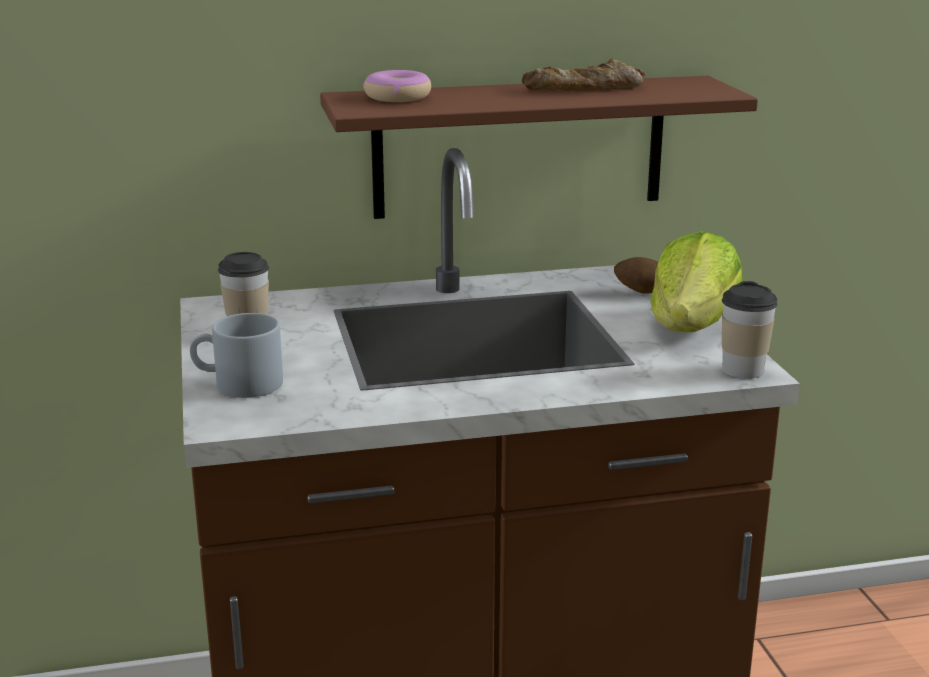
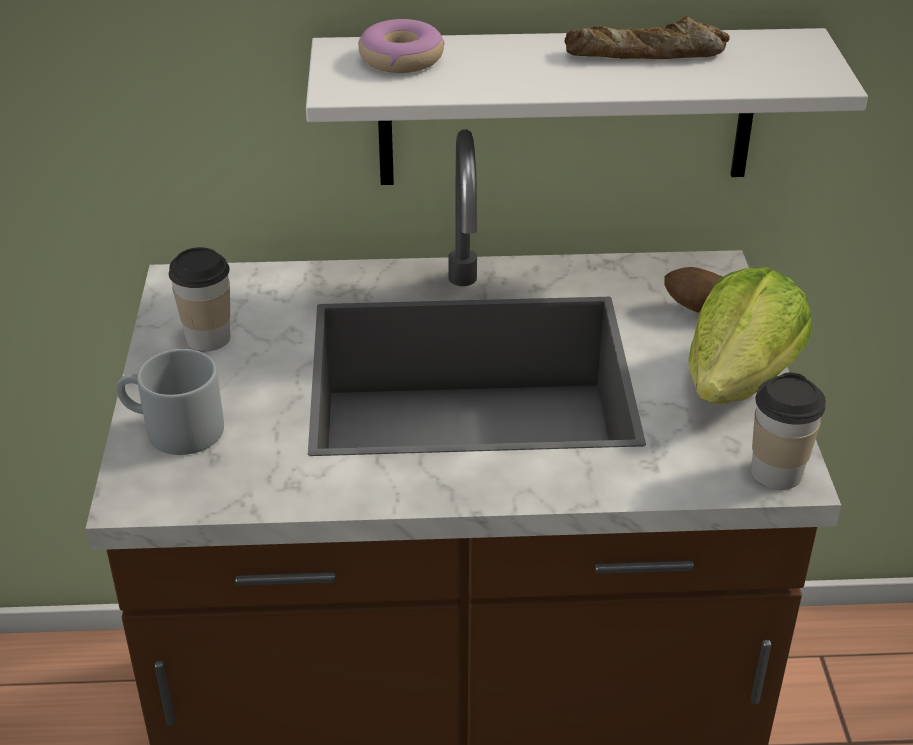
camera: 10 degrees right, 15 degrees up
brown shelf [320,76,758,219] -> white shelf [306,28,868,185]

